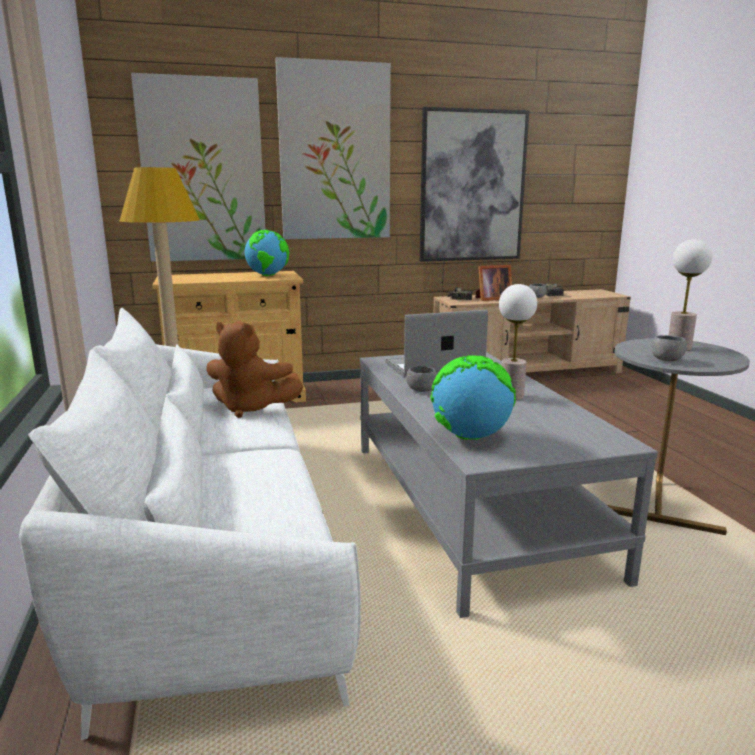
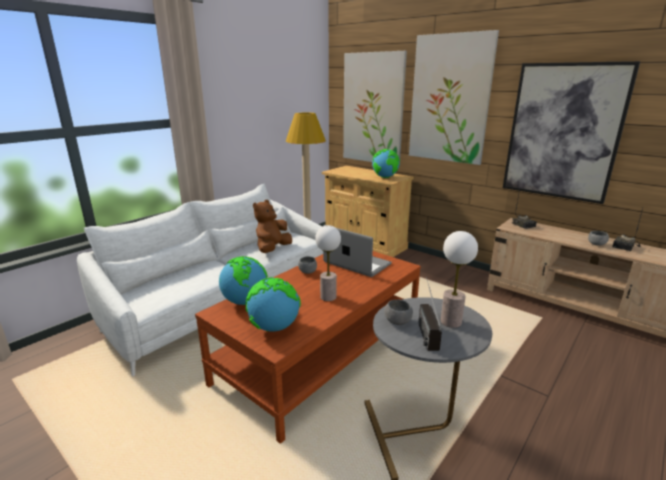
camera: 55 degrees right, 5 degrees up
brown plush toy [206,321,303,418] -> brown plush toy turned 45 degrees clockwise [253,200,292,253]
grey coffee table [360,352,658,618] -> brown coffee table [195,251,421,444]
picture frame [476,265,512,301] -> none
none -> globe [246,277,301,332]
none -> radio [418,277,442,351]

